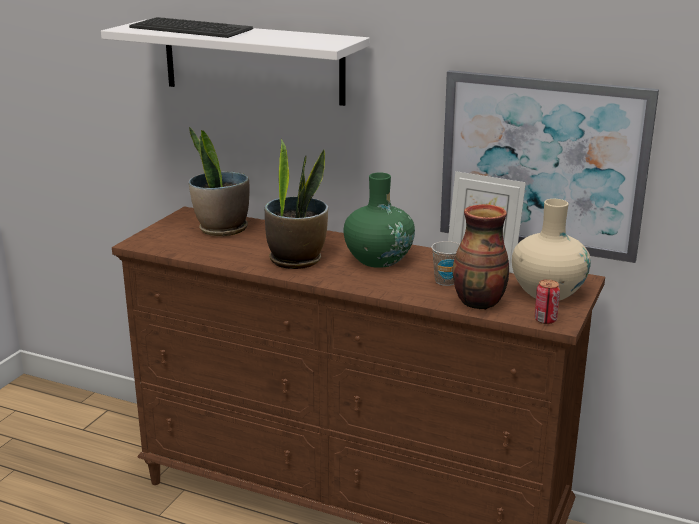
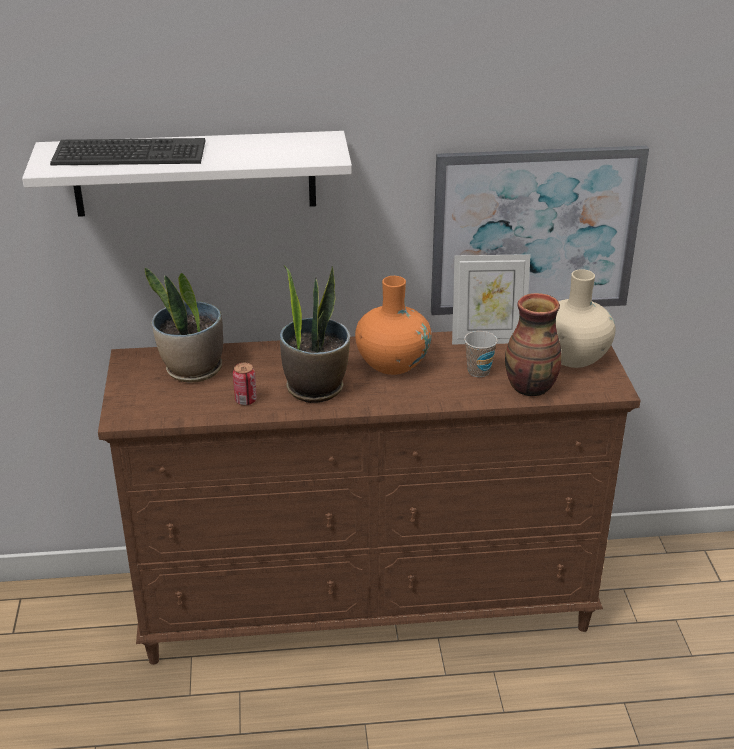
camera: 30 degrees left, 10 degrees up
green vase [344,173,415,268] -> orange vase [355,276,431,375]
can [535,279,560,324] -> can moved to [233,363,257,405]

